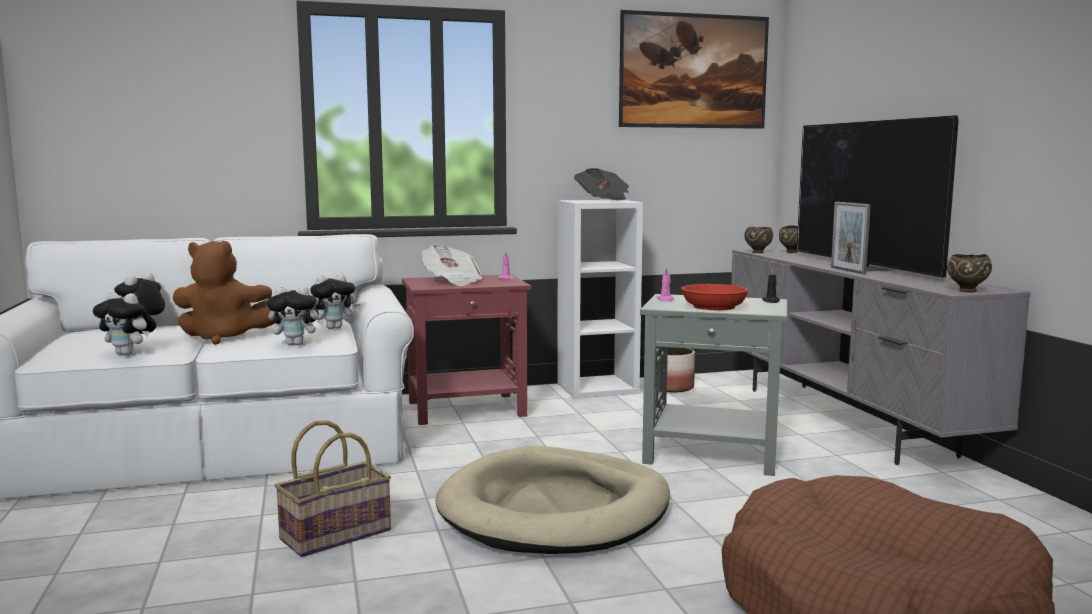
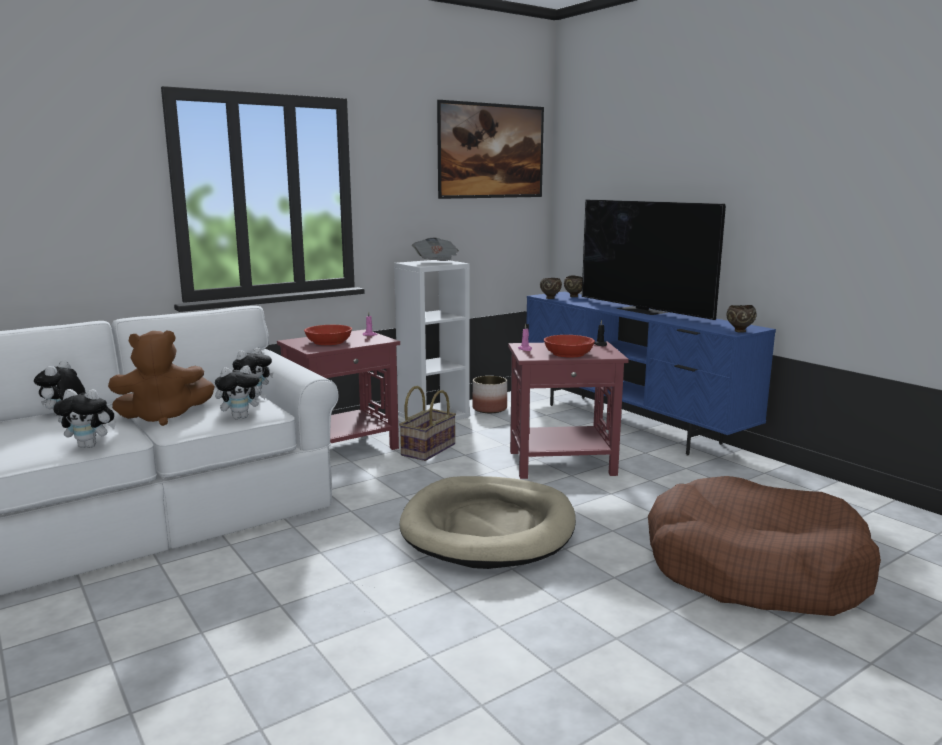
camera: 20 degrees left, 5 degrees up
basket [275,420,391,557] -> basket moved to [399,386,456,461]
newspaper [421,244,482,286] -> red bowl [304,325,352,345]
grey side table [640,294,787,476] -> red side table [508,342,629,479]
grey tv stand [731,248,1031,465] -> blue tv stand [526,292,776,456]
picture frame [831,202,871,274] -> none

